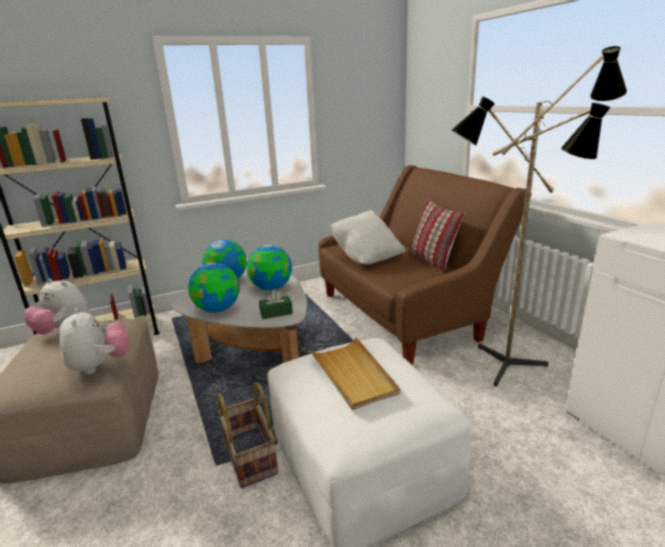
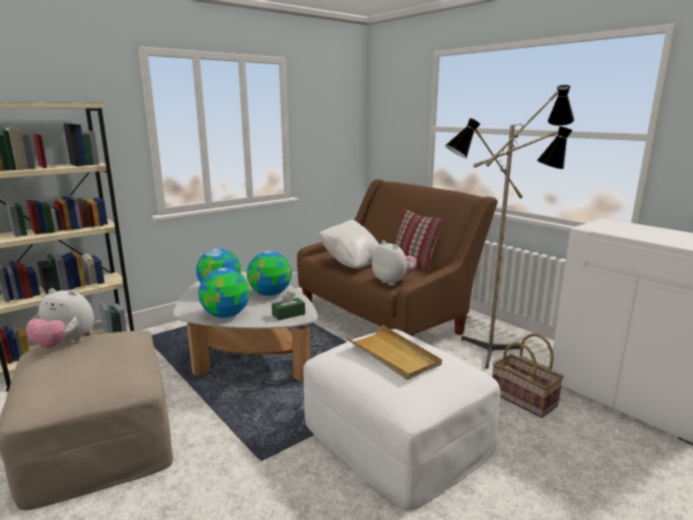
camera: 15 degrees left, 5 degrees down
plush toy [59,308,129,375] -> plush toy moved to [372,240,417,286]
basket [218,382,278,488] -> basket moved to [492,334,564,418]

